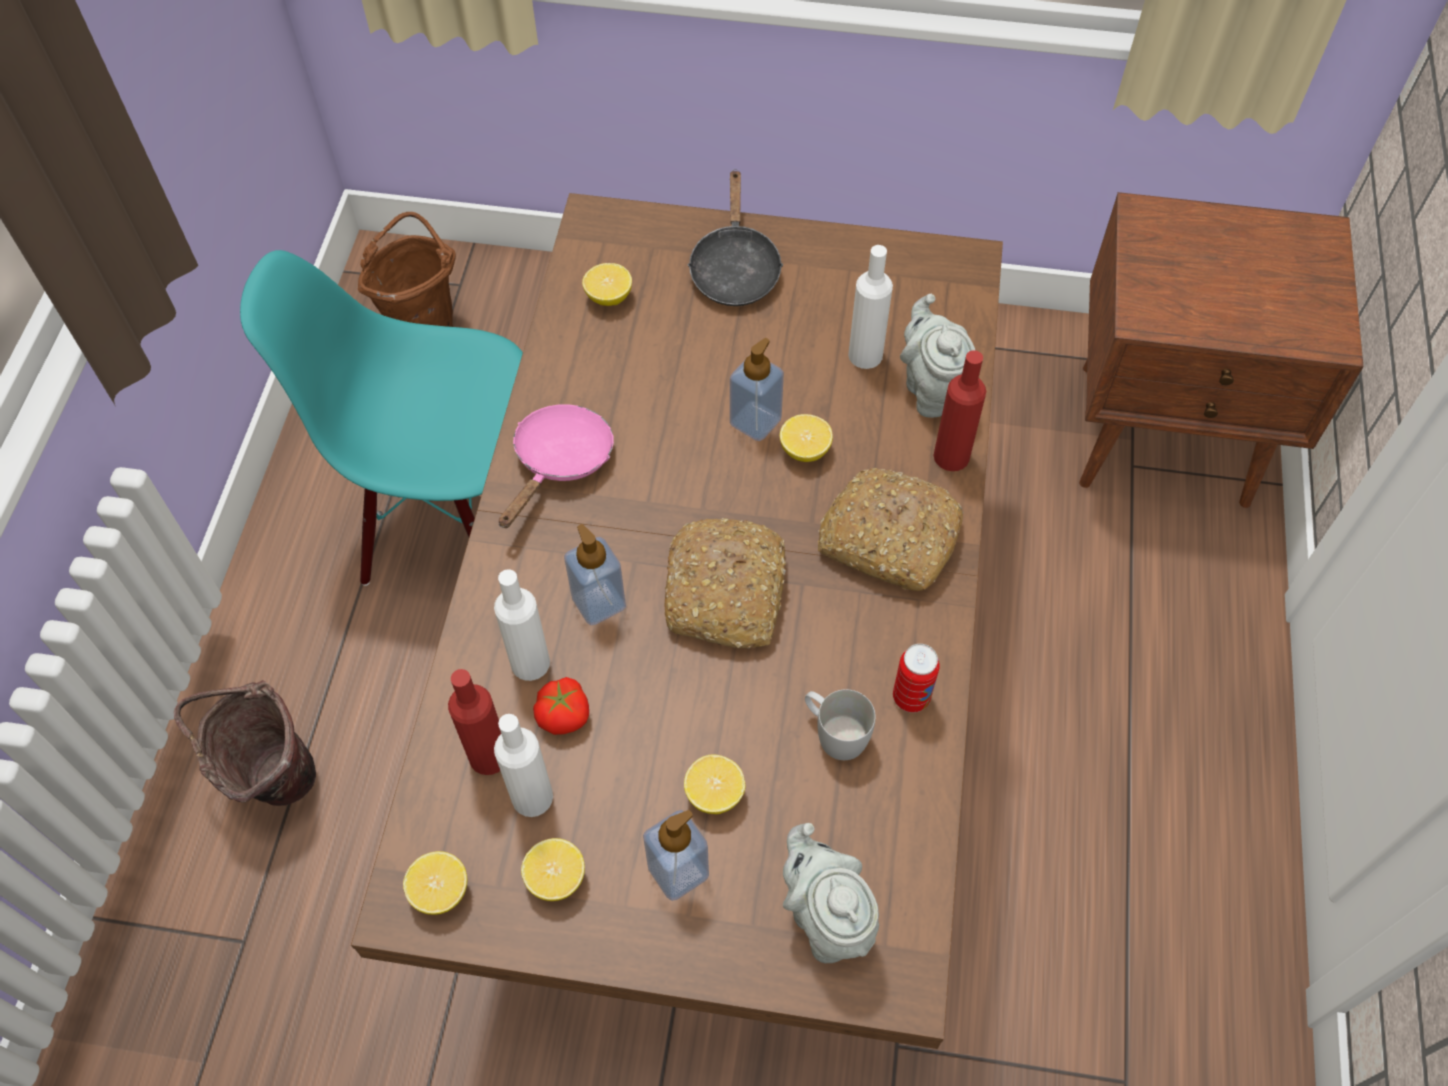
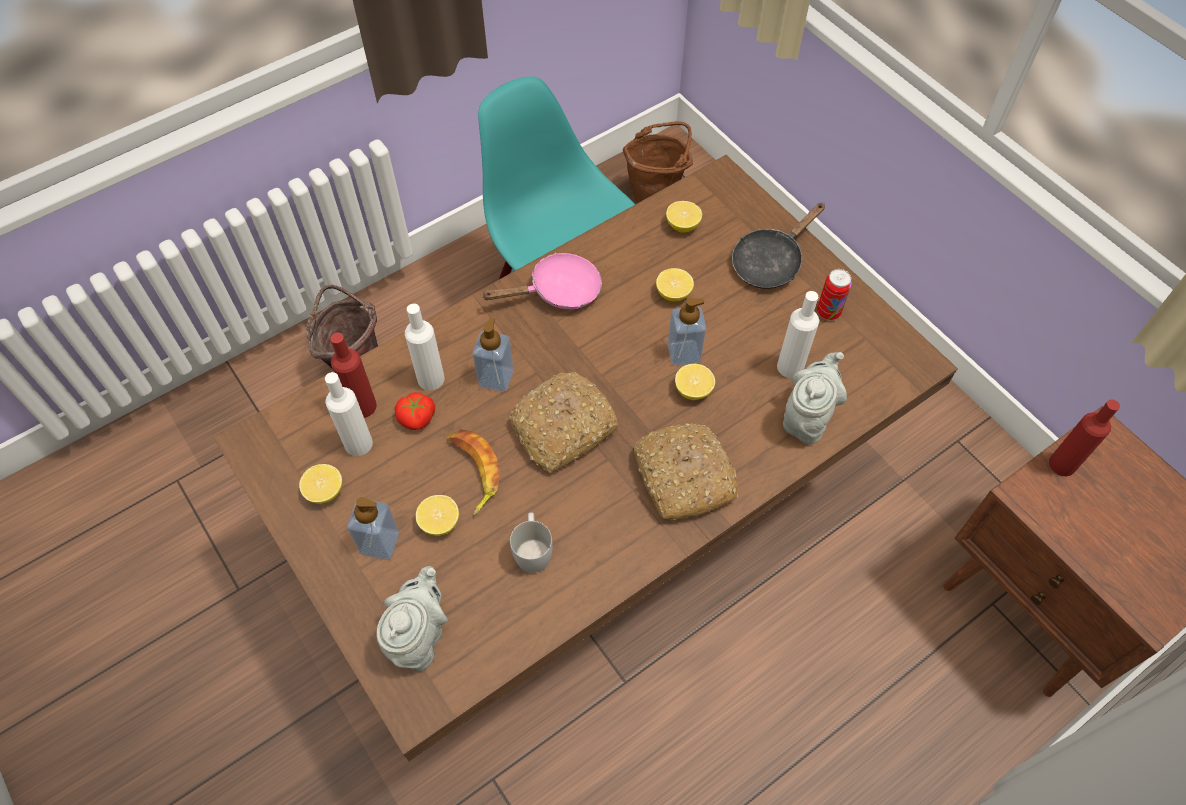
camera: 45 degrees right, 0 degrees up
lemon [403,851,467,915] -> lemon moved to [656,268,694,301]
can [893,644,940,713] -> can moved to [817,269,852,320]
red bottle [934,350,986,471] -> red bottle moved to [1049,399,1120,476]
none -> banana [447,430,500,516]

